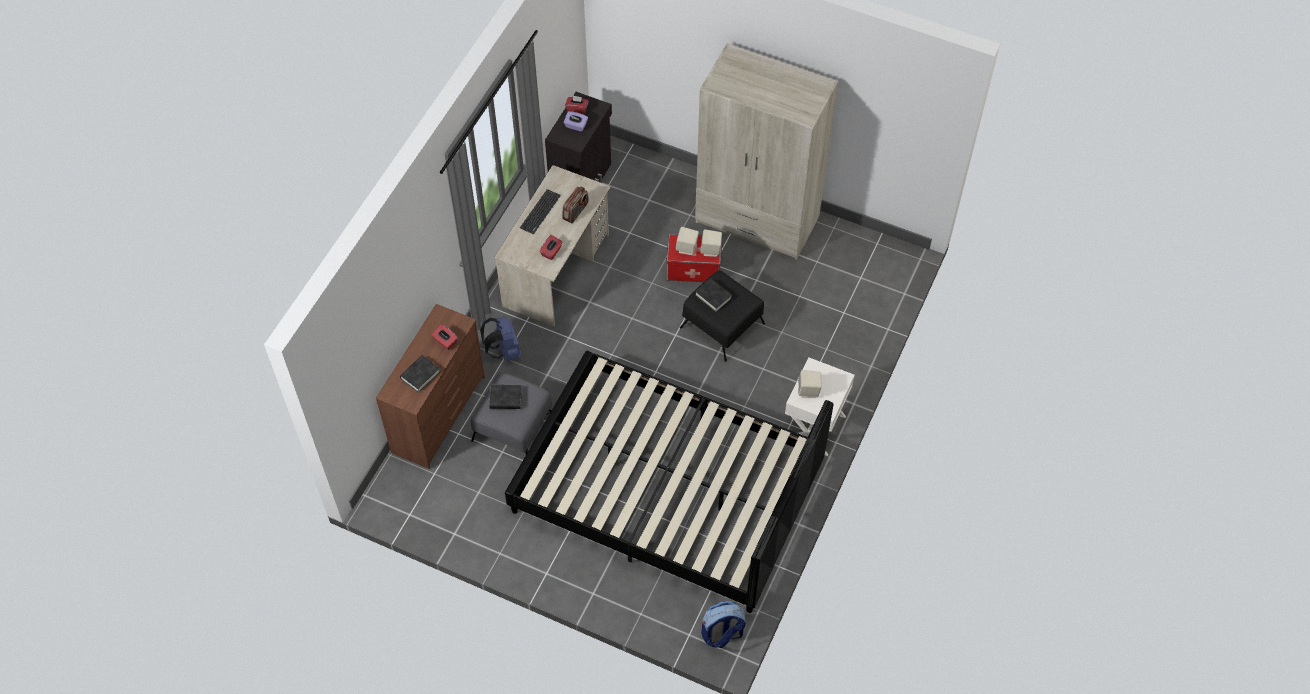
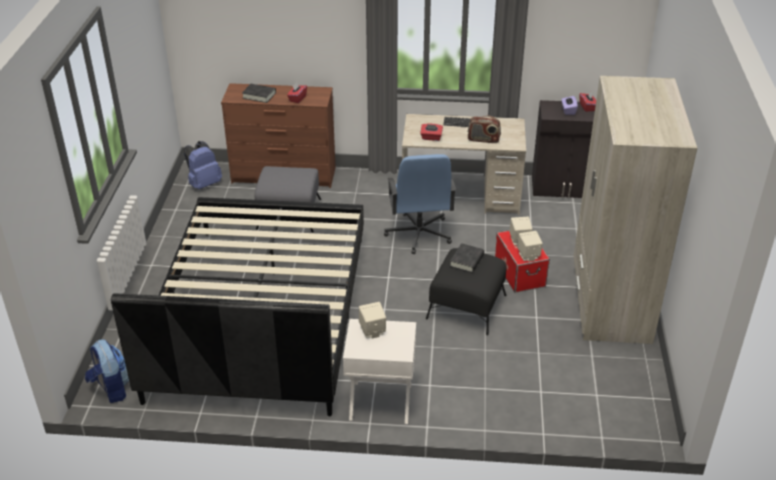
camera: 70 degrees right, 20 degrees down
blue backpack [480,317,521,361] -> blue backpack moved to [184,141,222,189]
black book [489,385,522,409] -> none
none -> blue office chair [384,154,456,254]

